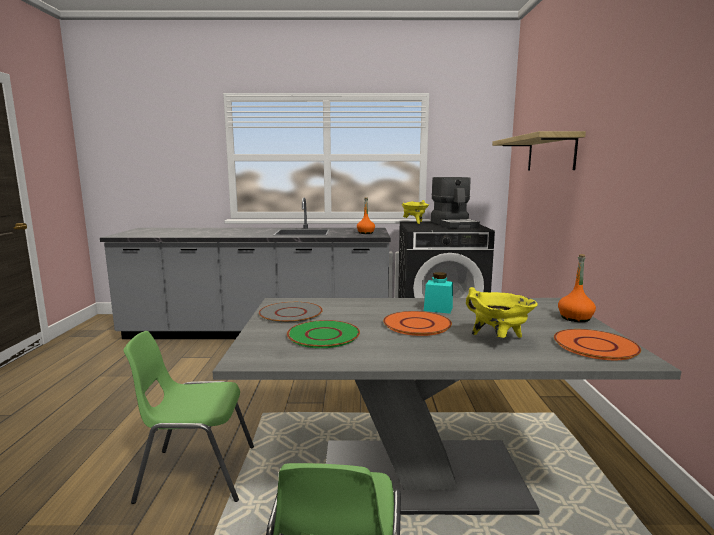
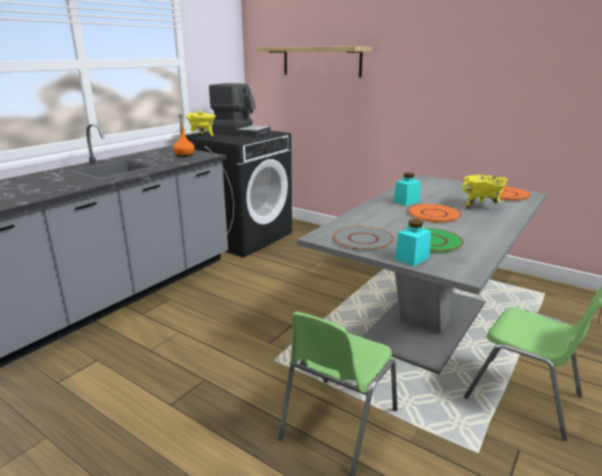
camera: 55 degrees left, 10 degrees up
orange bottle [558,254,596,322] -> none
none -> turquoise jar [395,219,431,266]

